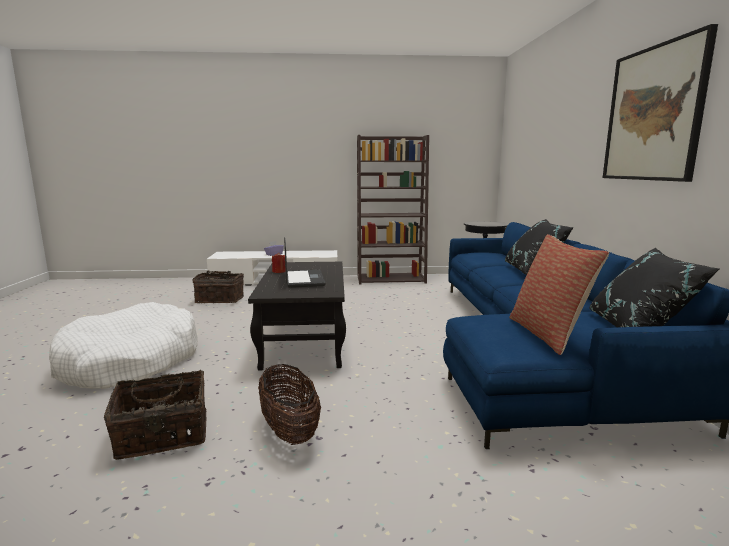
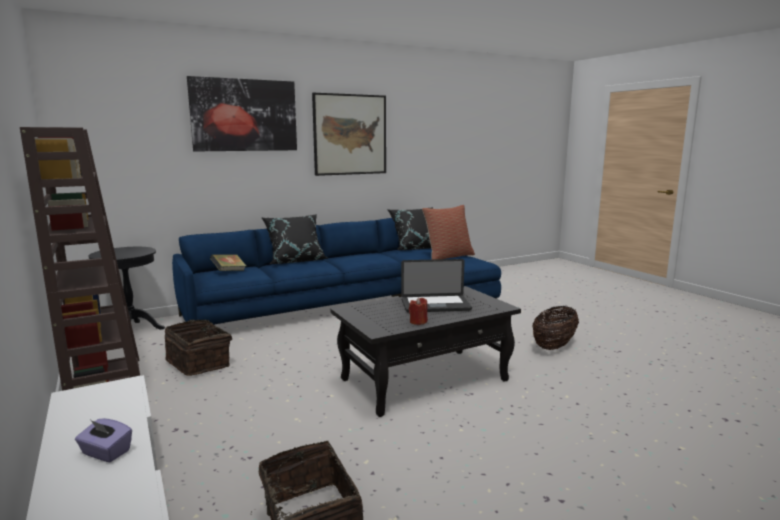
camera: 115 degrees left, 0 degrees up
white dog bed [49,302,198,389] -> none
basket [104,370,207,460] -> basket moved to [165,319,232,376]
laptop [284,238,326,288] -> laptop turned 150 degrees counterclockwise [401,259,472,313]
none -> picture [187,76,297,151]
none -> book [210,254,246,271]

